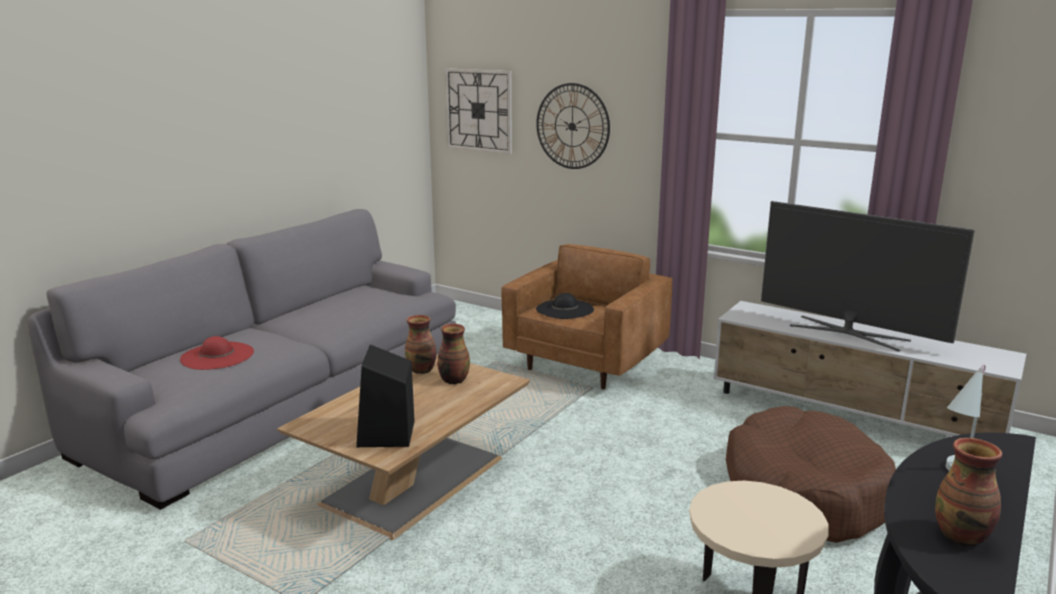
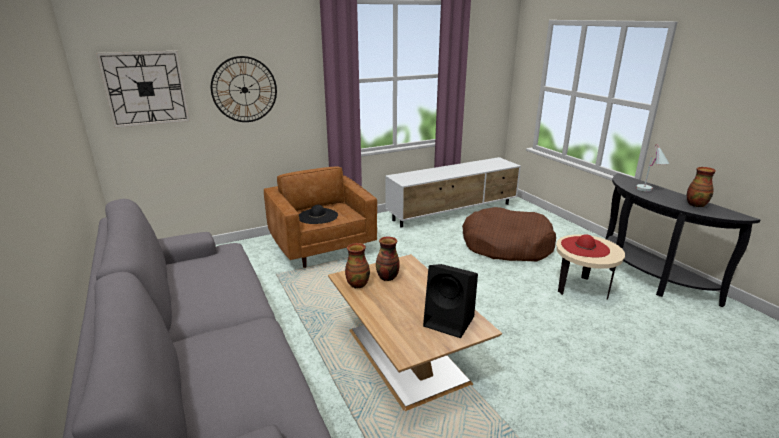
camera: 60 degrees left, 5 degrees up
red hat [180,336,254,370] -> red hat moved to [561,234,610,257]
television [761,201,975,352] -> none

